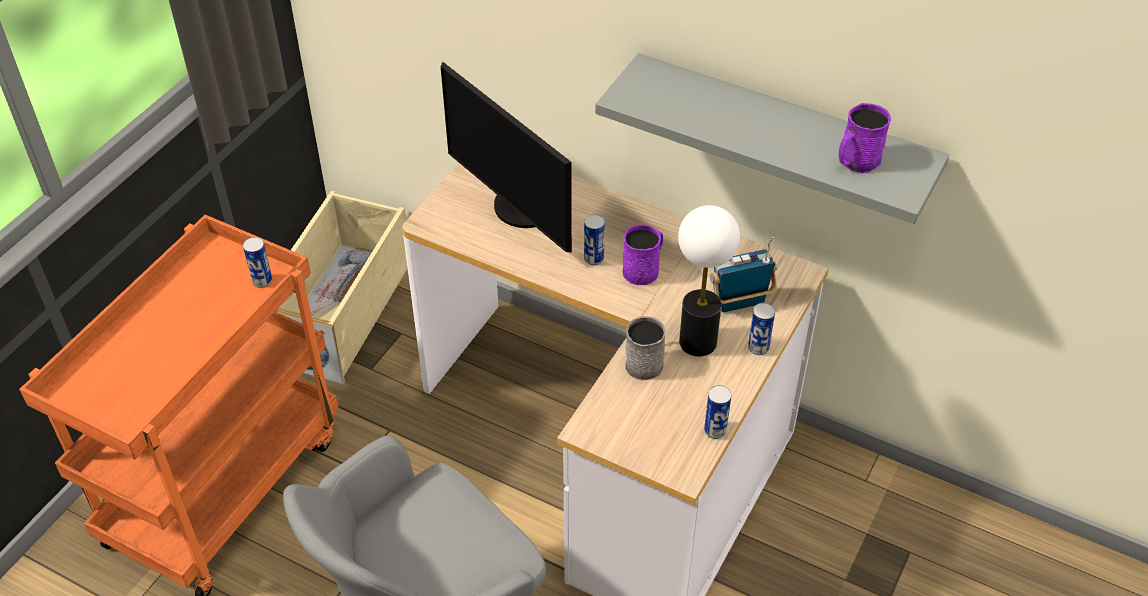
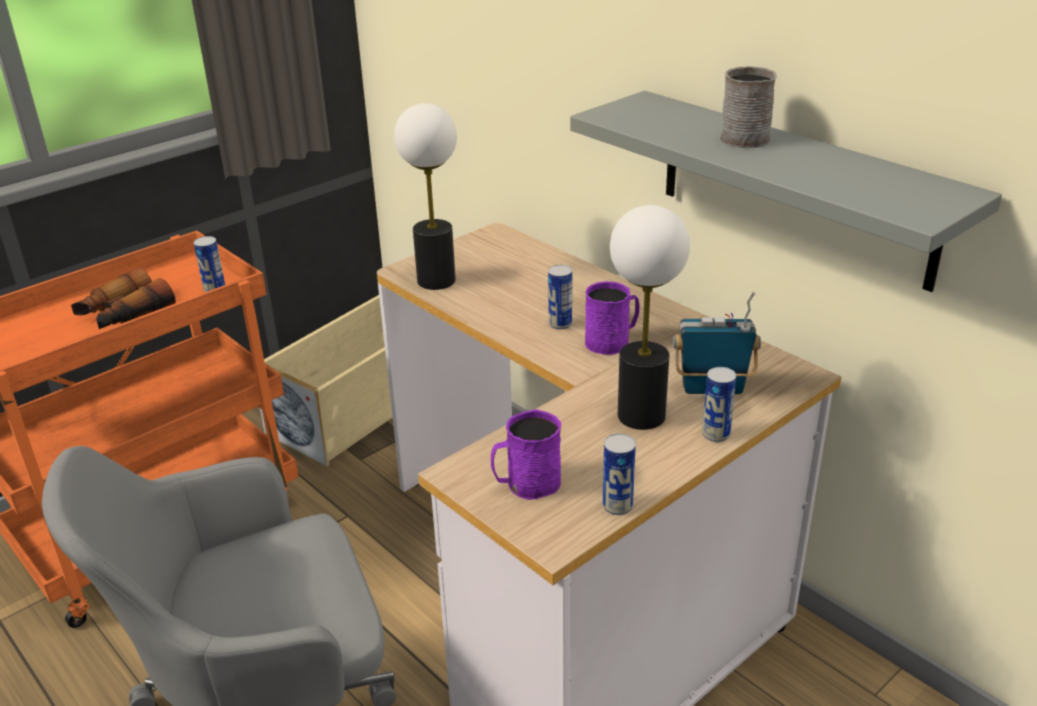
camera: 20 degrees right, 15 degrees down
monitor [441,62,572,253] -> none
grey mug [625,316,666,380] -> grey mug moved to [720,66,777,148]
purple mug [839,103,891,173] -> purple mug moved to [491,409,562,500]
none -> binoculars [71,267,176,329]
none -> table lamp [394,103,457,290]

